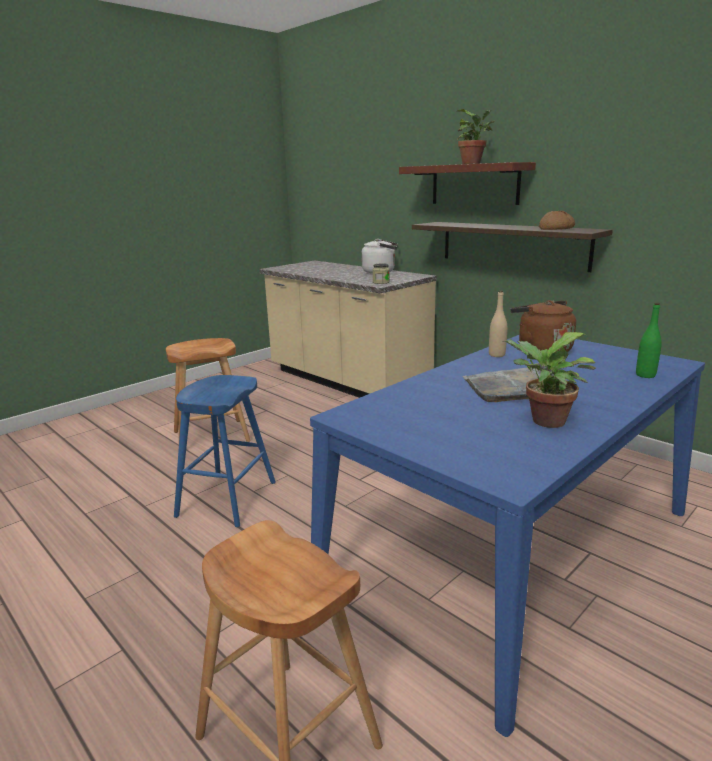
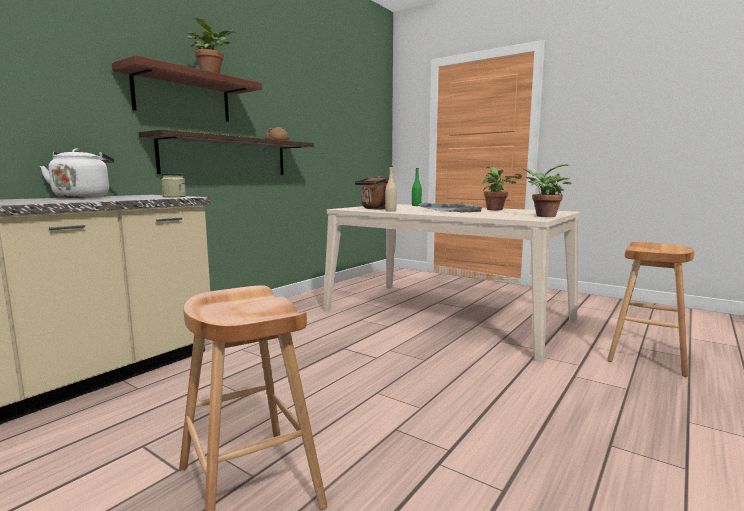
camera: 100 degrees left, 10 degrees down
blue stool [174,375,276,527] -> none
blue dining table [310,335,705,737] -> beige dining table [323,204,581,362]
none -> potted plant [523,164,571,217]

